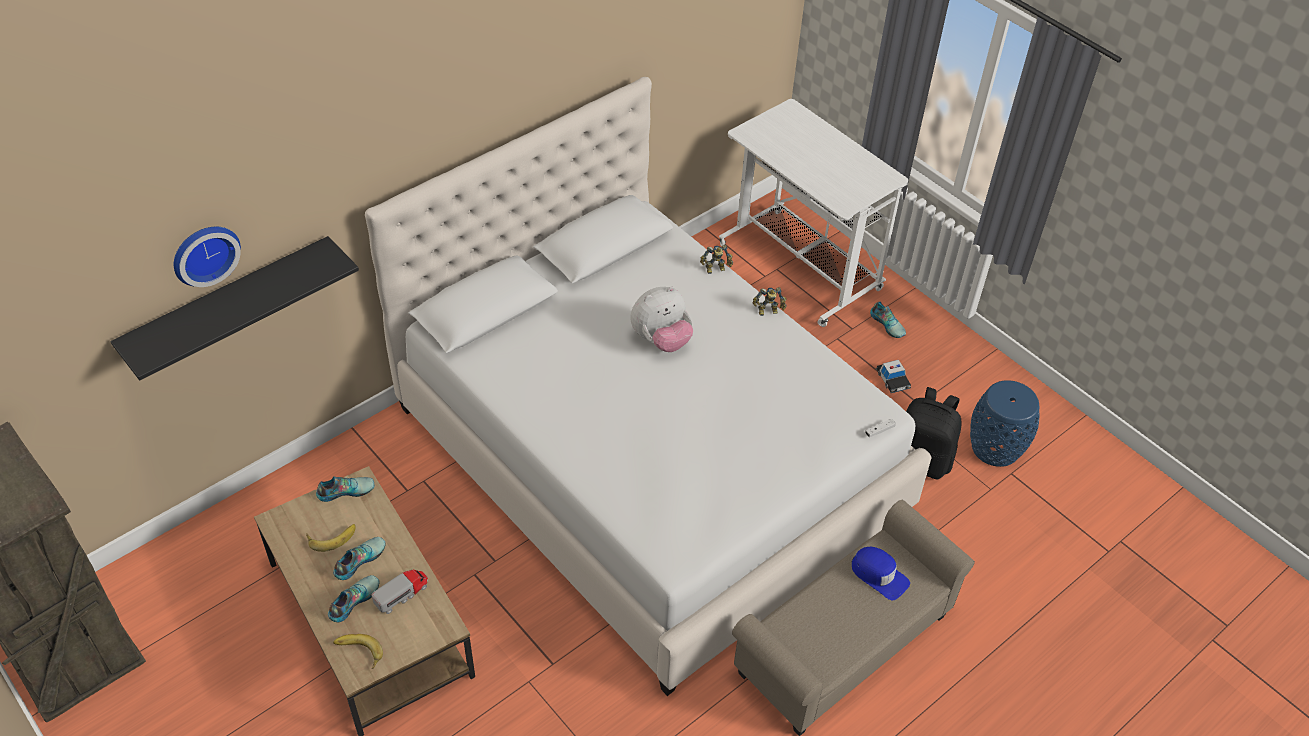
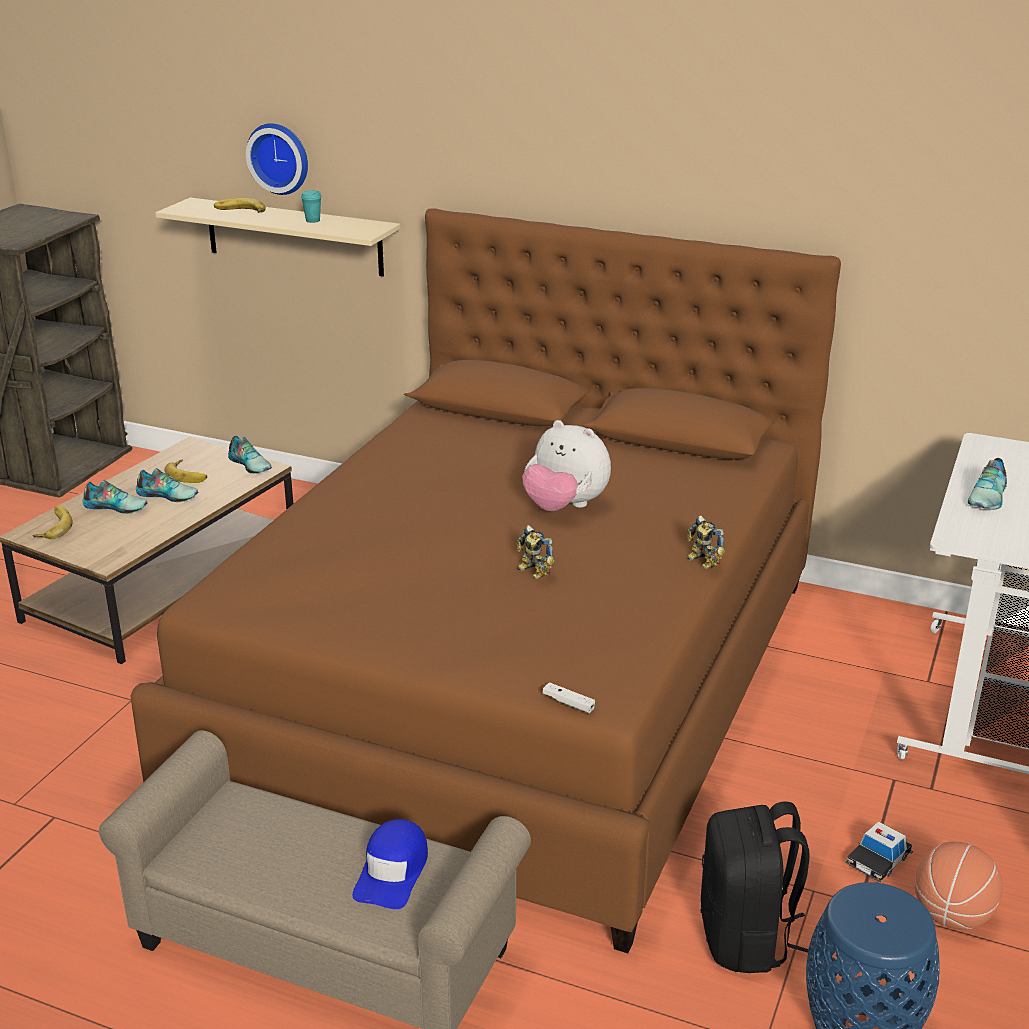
camera: 65 degrees right, 20 degrees down
black shelf [111,236,359,381] -> beige shelf [155,197,400,277]
white bed [365,77,932,696] -> brown bed [131,209,841,953]
toy truck [371,569,428,614] -> none
toy robot [700,245,733,274] -> toy robot moved to [517,525,555,579]
shoe [870,302,906,338] -> shoe moved to [968,458,1007,510]
none -> banana [214,198,266,213]
none -> turquoise cup [301,190,322,223]
none -> basketball [915,842,1003,930]

